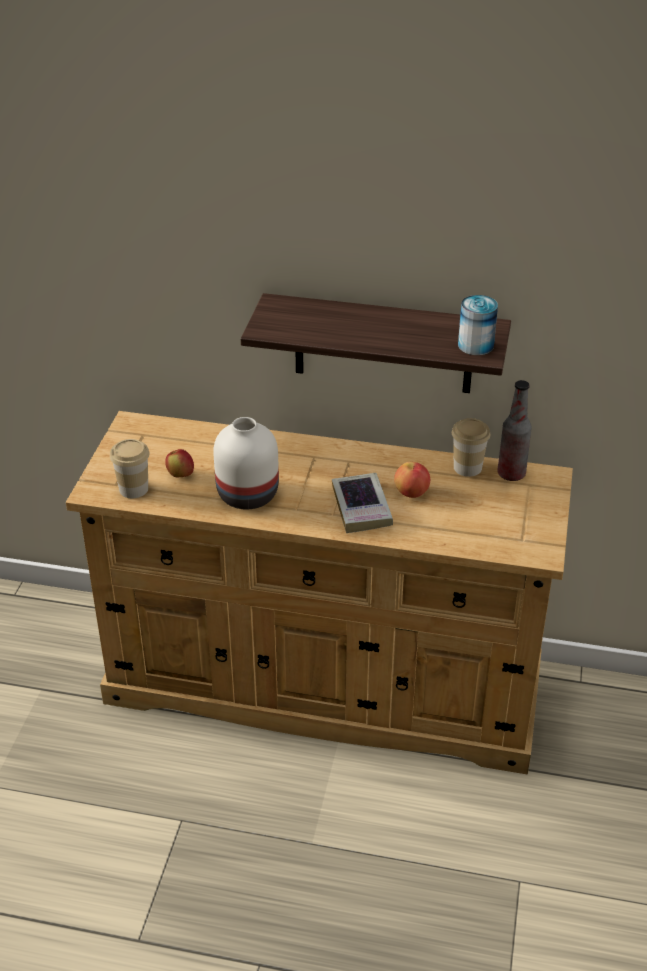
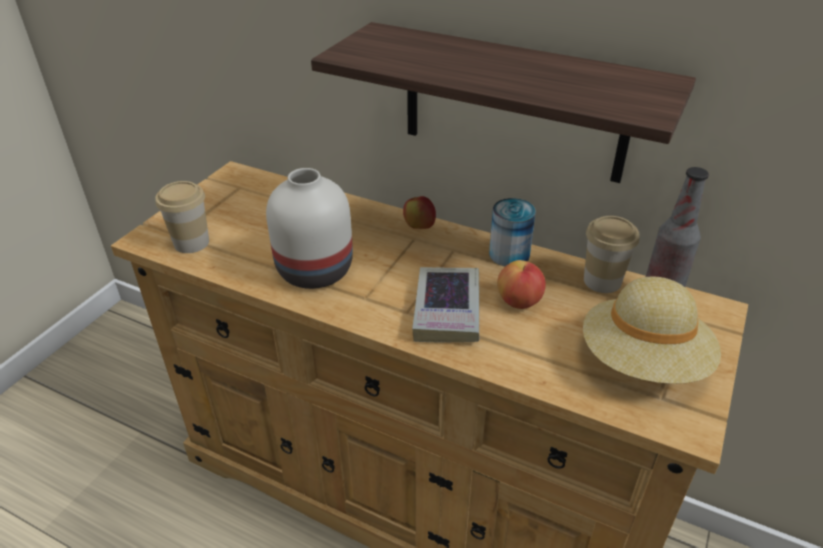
camera: 15 degrees right, 0 degrees up
apple [165,449,194,478] -> apple moved to [403,196,436,229]
can [458,295,498,355] -> can moved to [489,198,536,266]
none -> beige hat [583,276,721,384]

